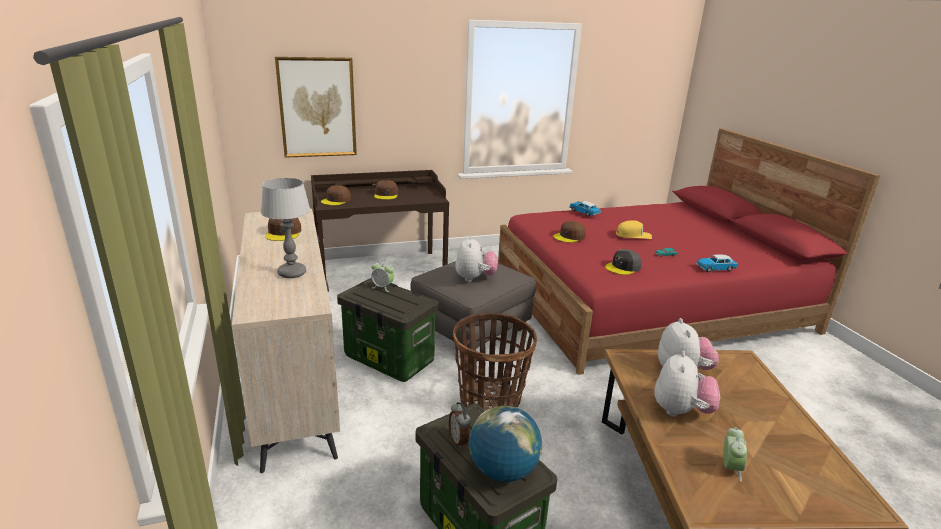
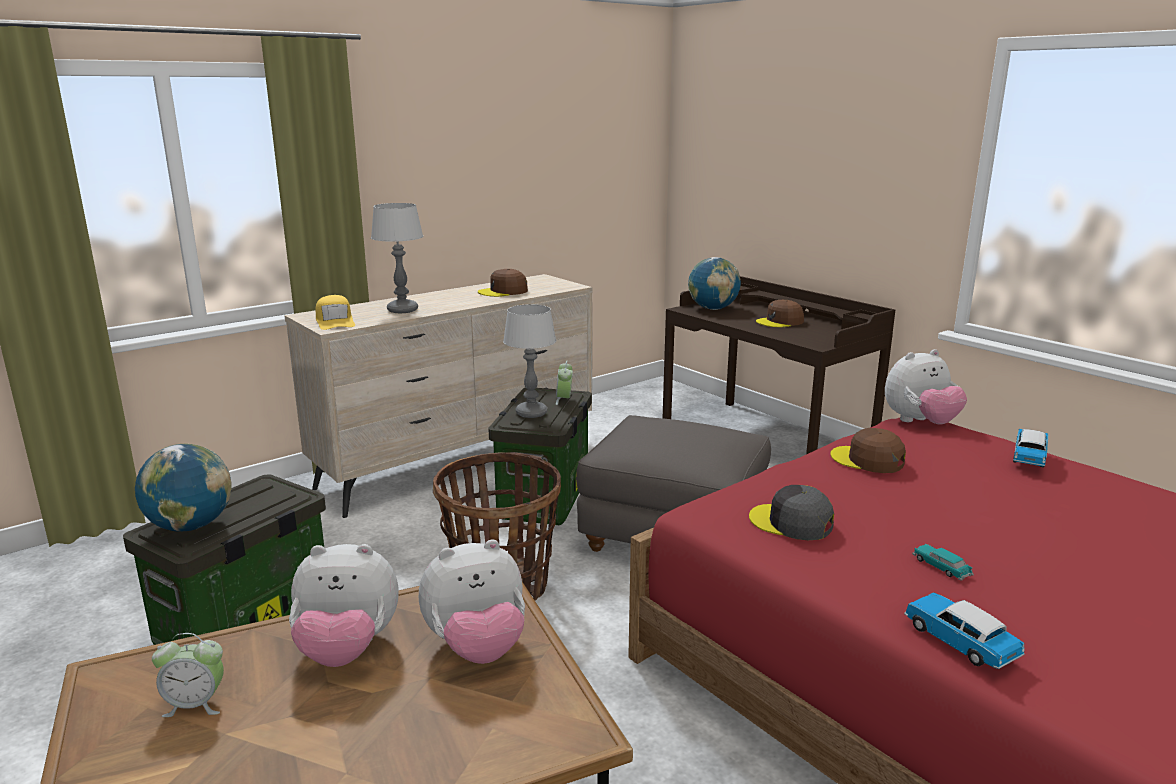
camera: 70 degrees right, 5 degrees down
picture [275,57,357,158] -> none
brown cap [321,185,351,205] -> globe [688,257,741,310]
alarm clock [449,402,471,449] -> none
plush toy [455,236,498,282] -> plush toy moved to [885,349,967,424]
yellow cap [616,220,652,239] -> yellow cap moved to [316,295,355,330]
none -> table lamp [503,304,556,418]

